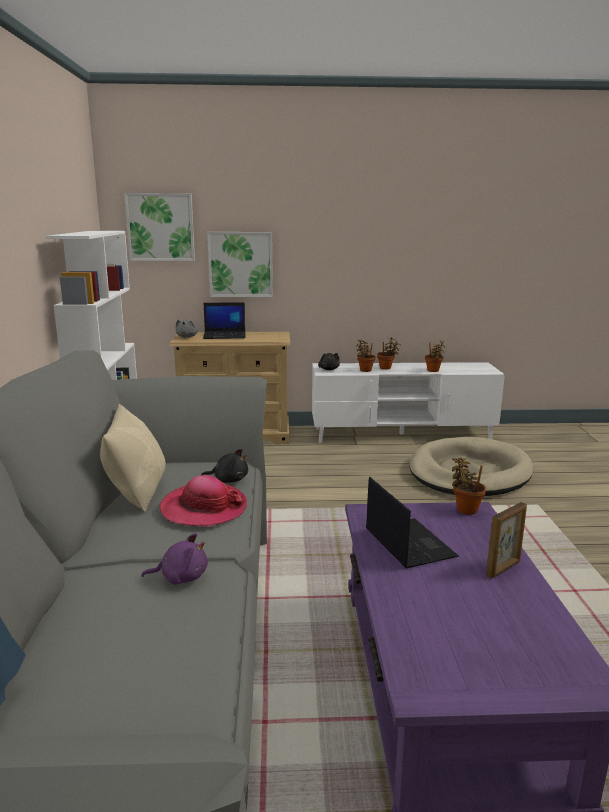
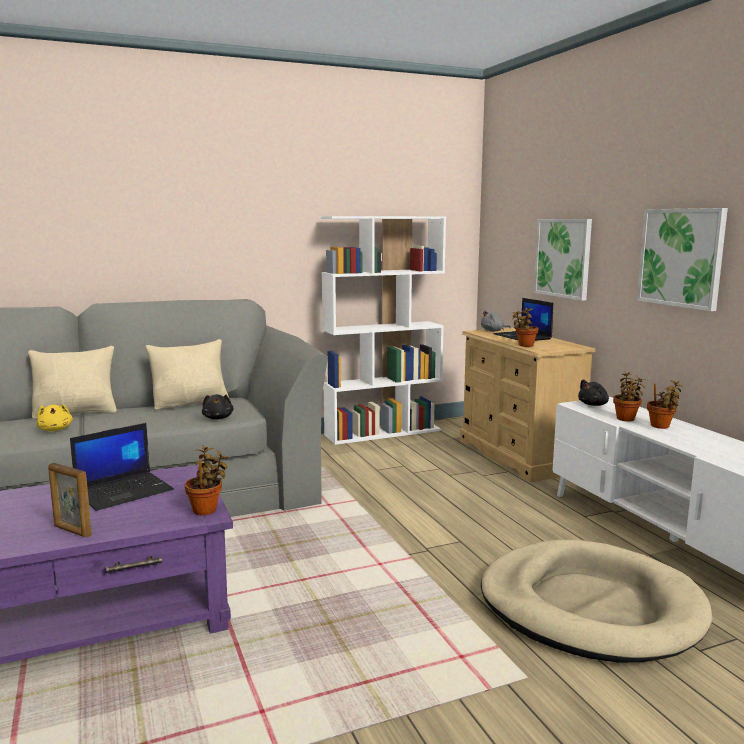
camera: 70 degrees right, 5 degrees down
picture [124,193,195,261] -> picture moved to [637,208,728,311]
purple plush toy [142,533,208,585] -> yellow plush toy [36,404,73,431]
hat [160,475,247,527] -> none
potted plant [425,341,445,372] -> potted plant moved to [512,308,538,347]
none -> beige pillow [28,346,117,419]

